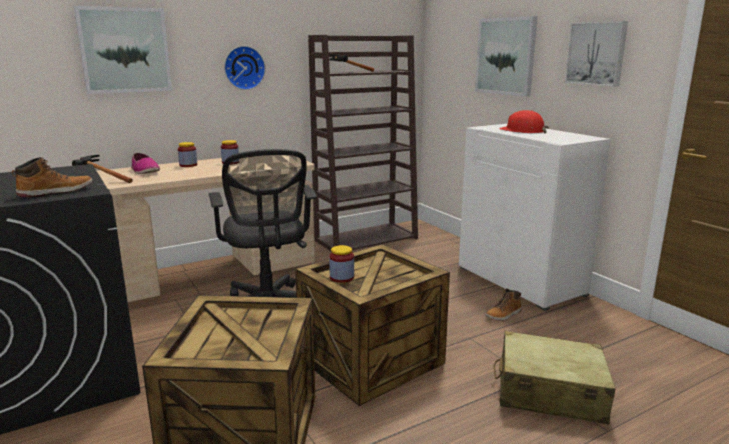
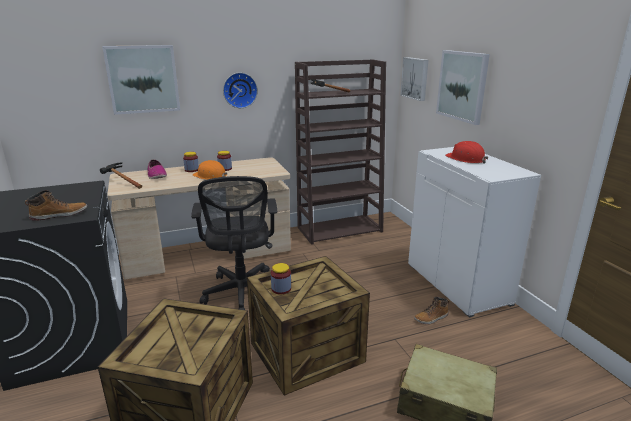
camera: 10 degrees right, 5 degrees up
picture [565,21,628,87] -> picture moved to [400,57,429,101]
none -> orange hard hat [193,160,227,180]

